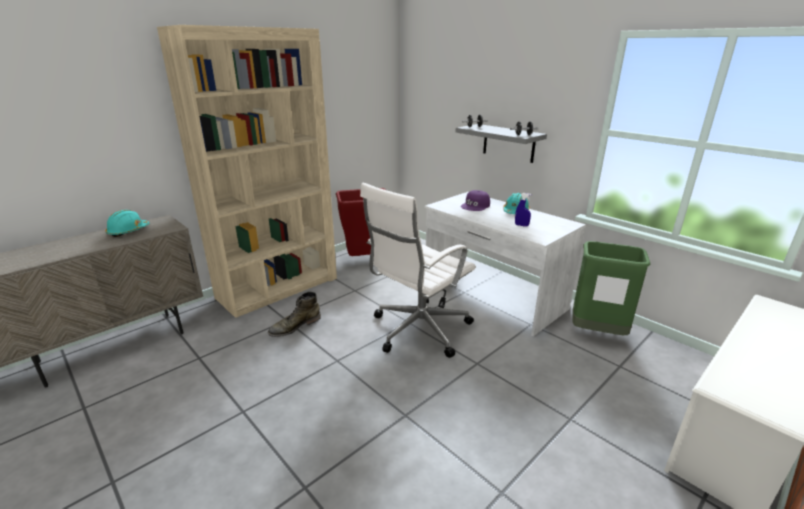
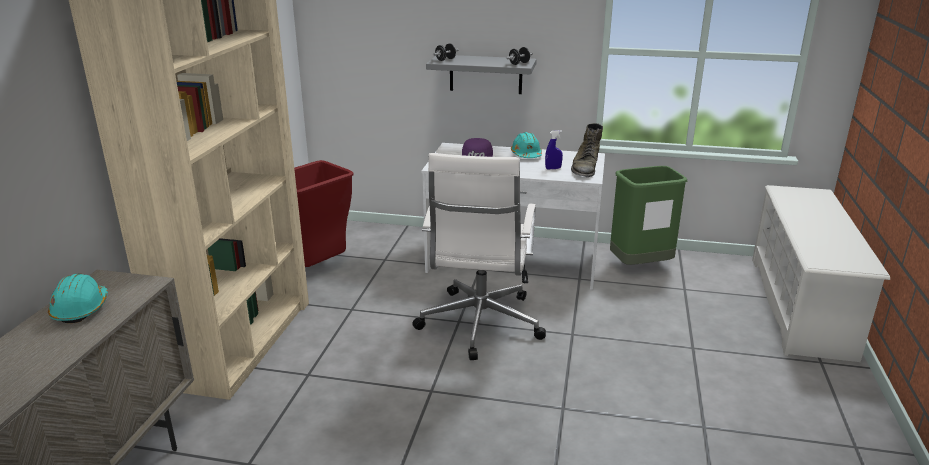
camera: 35 degrees left, 0 degrees up
green boot [268,292,321,337] -> green boot moved to [571,123,603,177]

